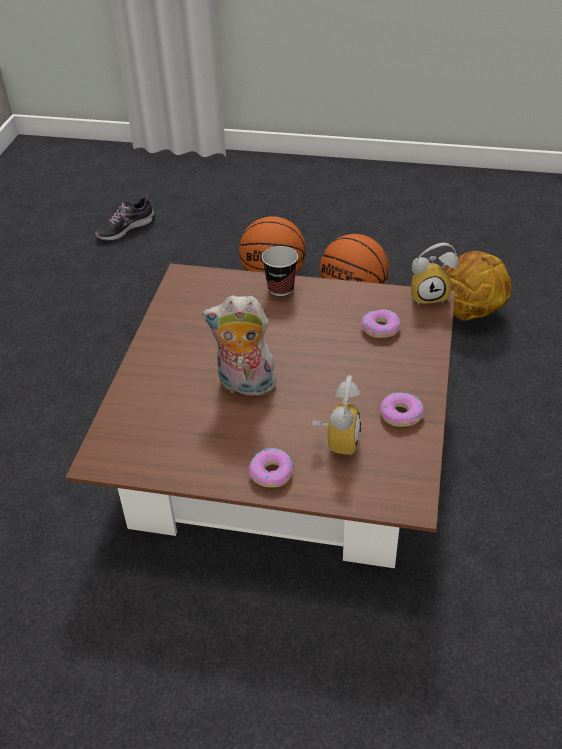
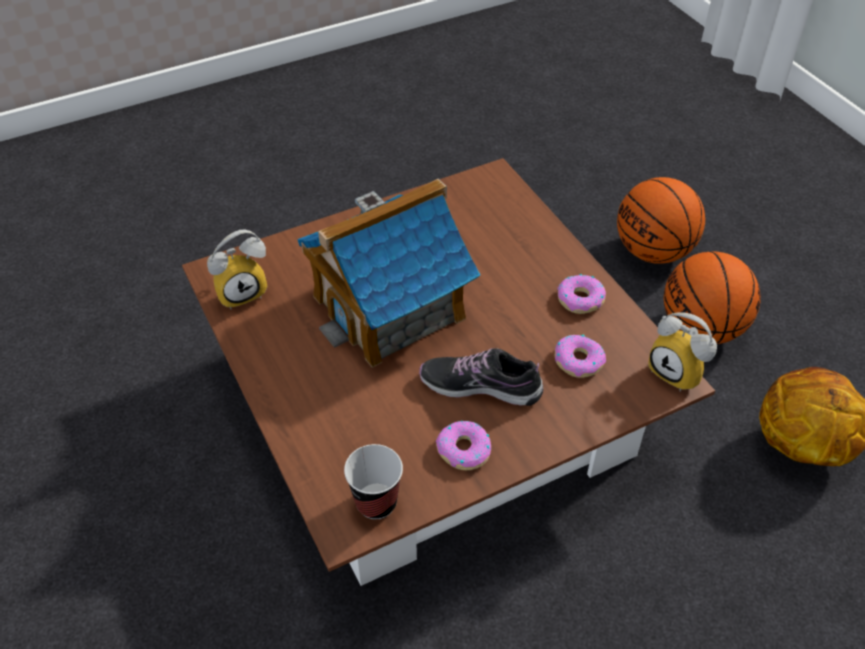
camera: 50 degrees right, 5 degrees up
shoe [95,194,155,240] -> shoe moved to [419,348,543,406]
plush toy [202,295,276,400] -> toy house [297,178,481,368]
donut [249,448,294,488] -> donut moved to [557,274,606,314]
cup [262,246,298,296] -> cup moved to [344,444,403,519]
alarm clock [311,375,361,456] -> alarm clock moved to [207,229,268,310]

